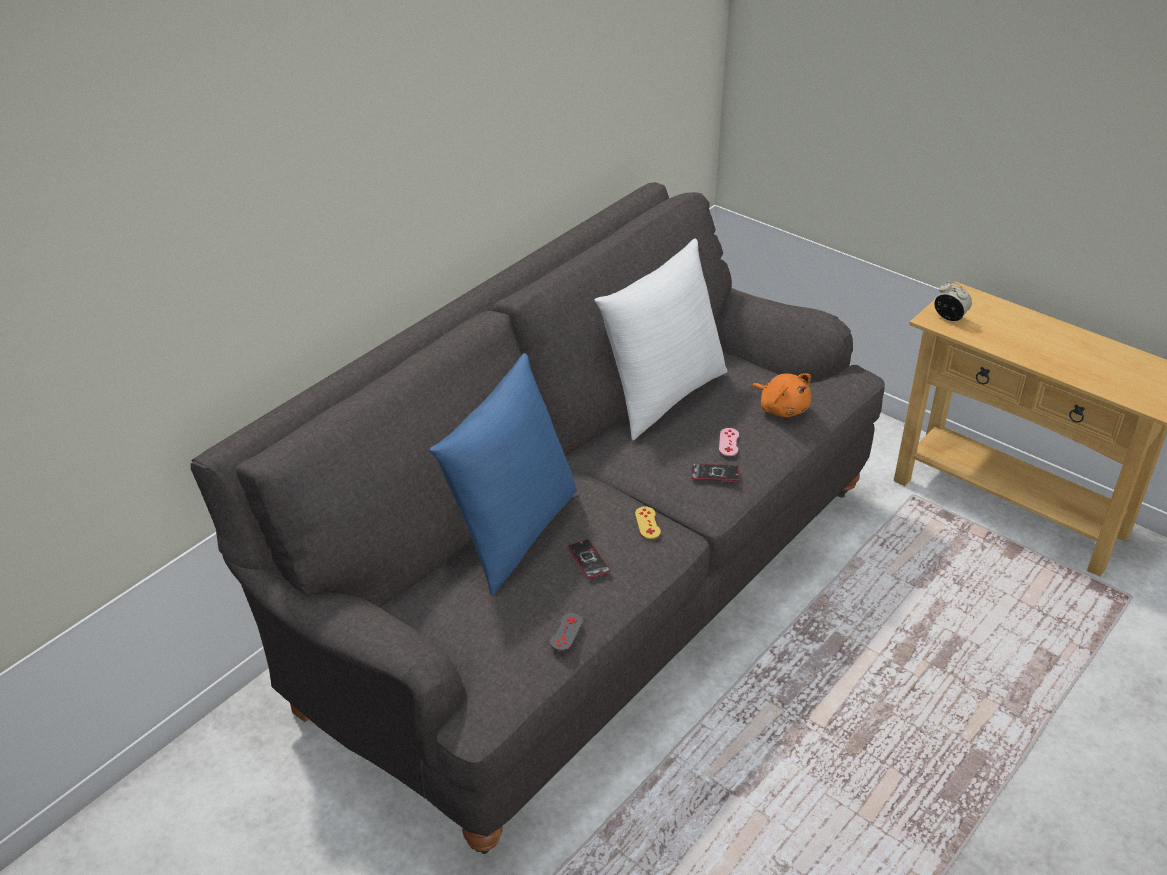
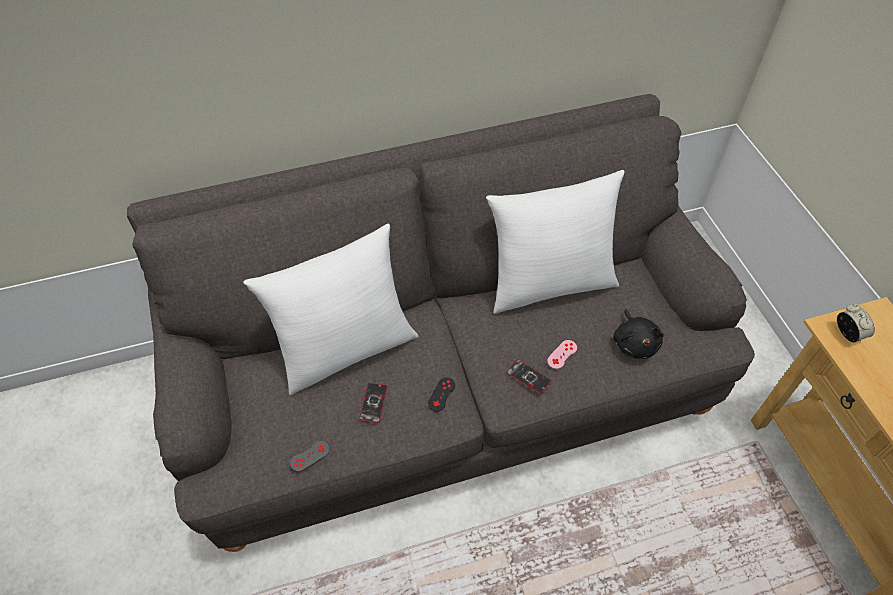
camera: 35 degrees right, 15 degrees up
blue pillow [430,353,577,596] -> white pillow [244,224,419,395]
yellow game controller [635,506,661,539] -> black game controller [428,378,455,412]
orange plush toy [751,373,811,417] -> black plush toy [613,310,664,359]

